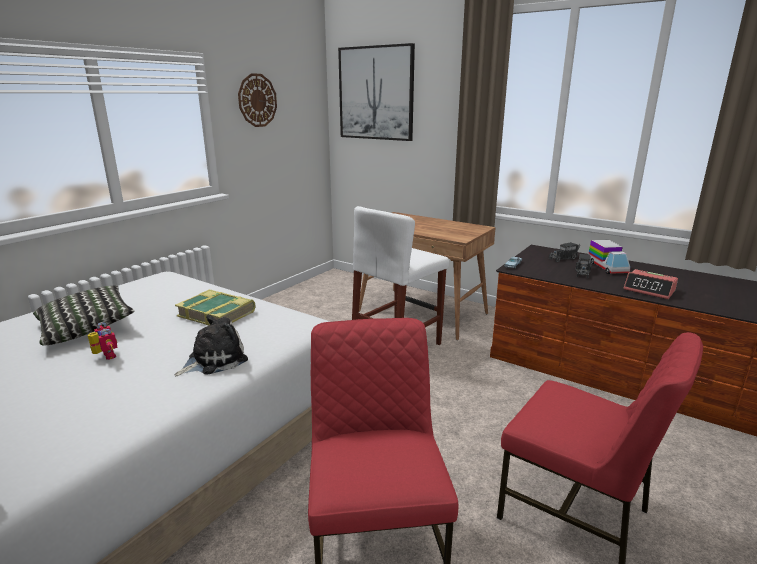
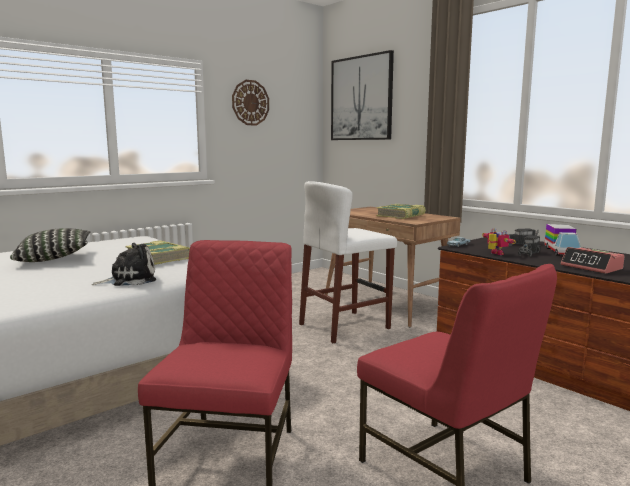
camera: 15 degrees right, 10 degrees down
toy robot [88,322,118,360] -> toy robot moved to [482,228,516,255]
none -> book [376,204,426,219]

